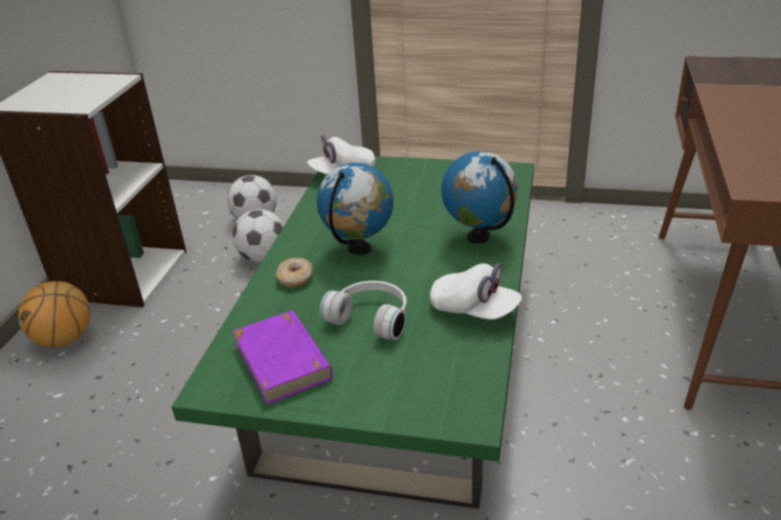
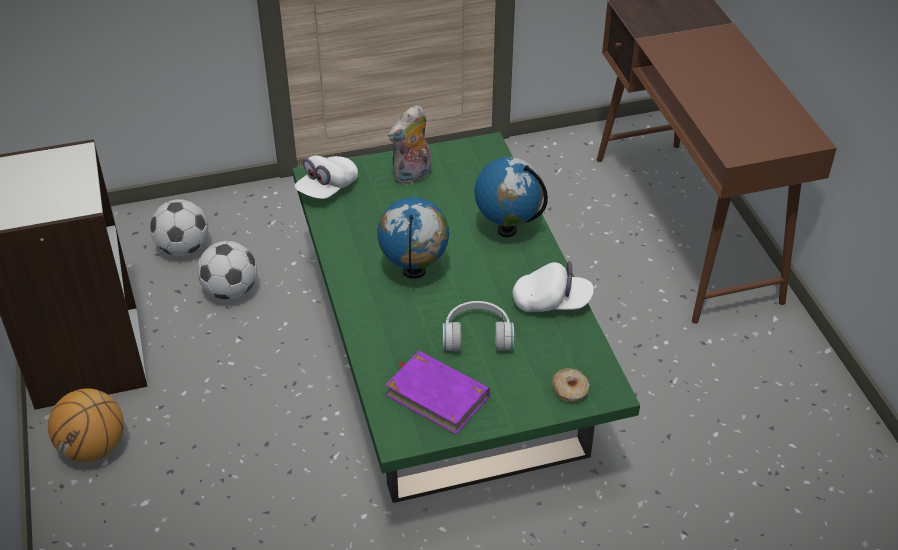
camera: 30 degrees left, 10 degrees up
donut [276,257,313,288] -> donut moved to [552,368,590,402]
none -> plush toy [388,105,431,185]

